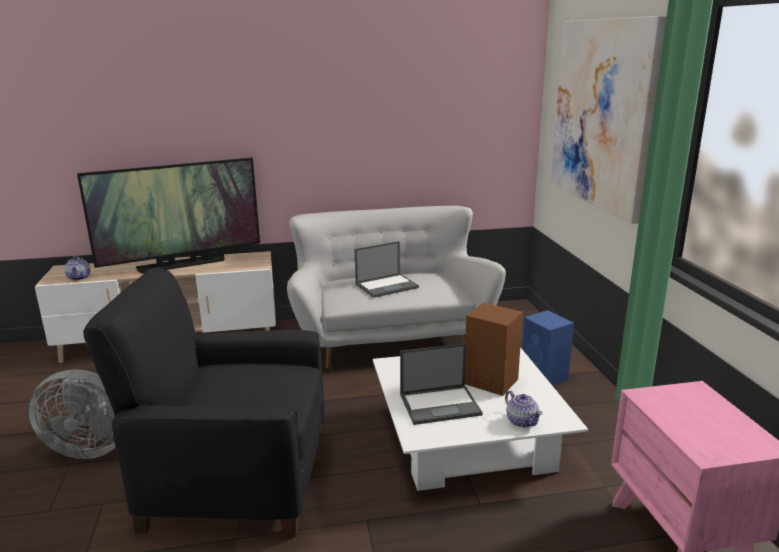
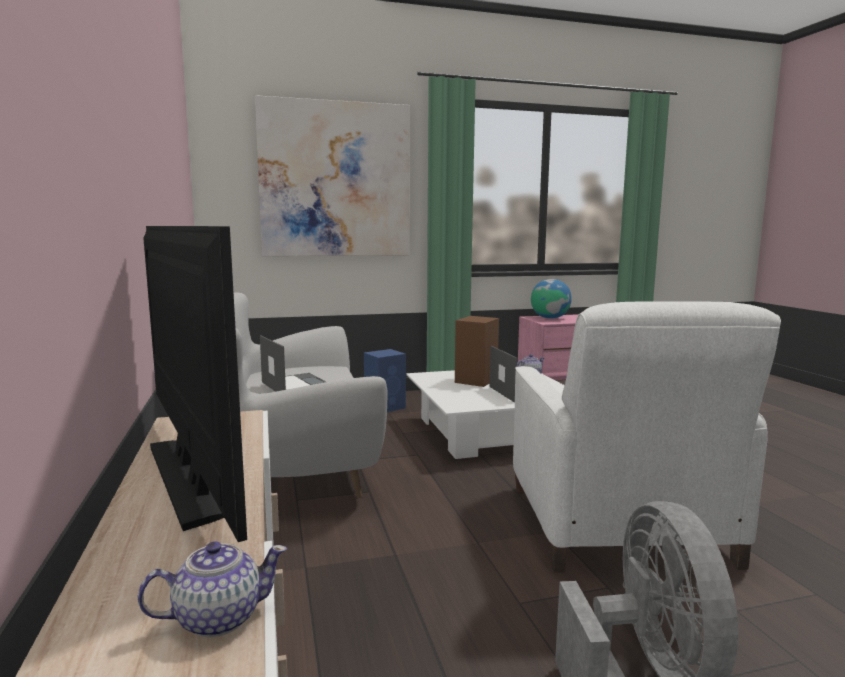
camera: 95 degrees left, 10 degrees down
black armchair [83,267,325,537] -> white armchair [513,301,781,573]
none -> globe [531,279,572,318]

